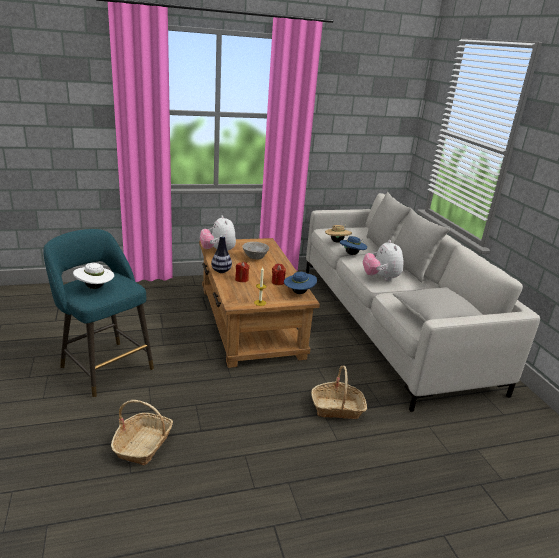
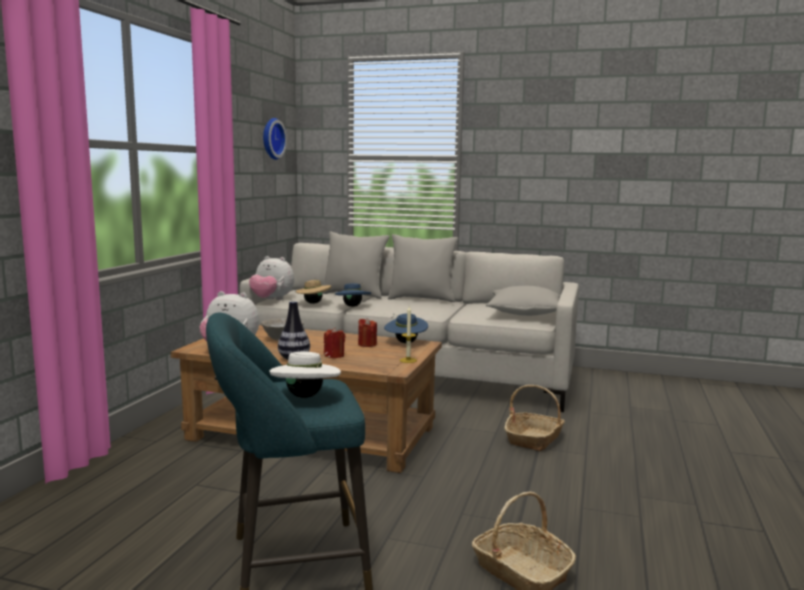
camera: 55 degrees left, 15 degrees down
plush toy [363,240,403,281] -> plush toy moved to [249,256,294,300]
none -> wall clock [263,118,287,160]

